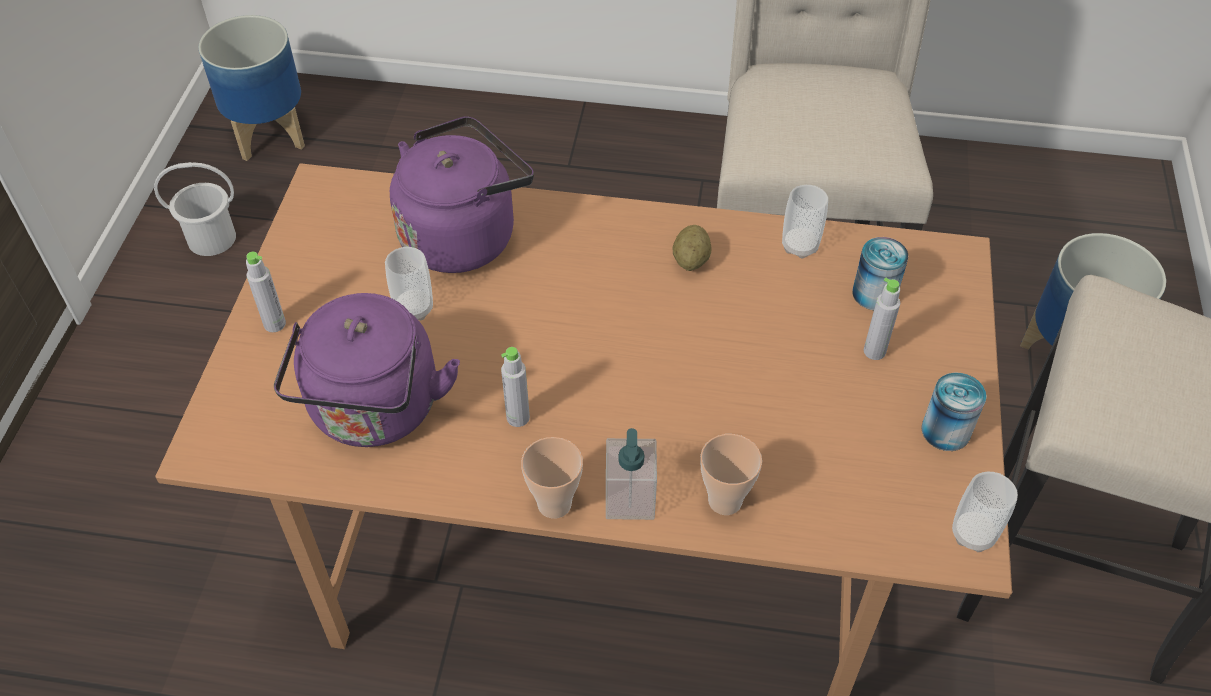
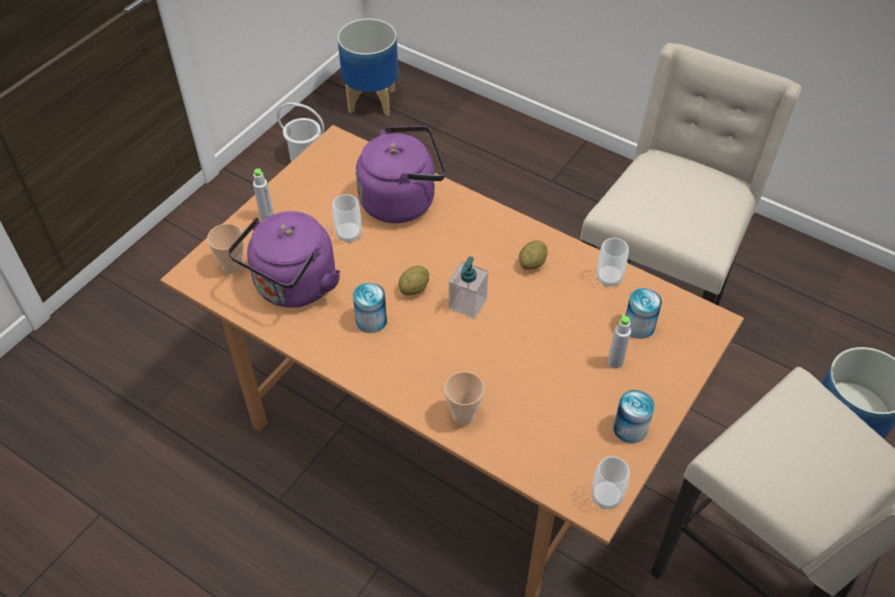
camera: 25 degrees right, 0 degrees up
grey bottle [501,347,530,427] -> can [353,282,387,333]
cup [521,437,583,519] -> cup moved to [207,224,244,274]
soap dispenser [606,428,657,520] -> soap dispenser moved to [449,256,488,319]
none -> potato [399,265,429,295]

